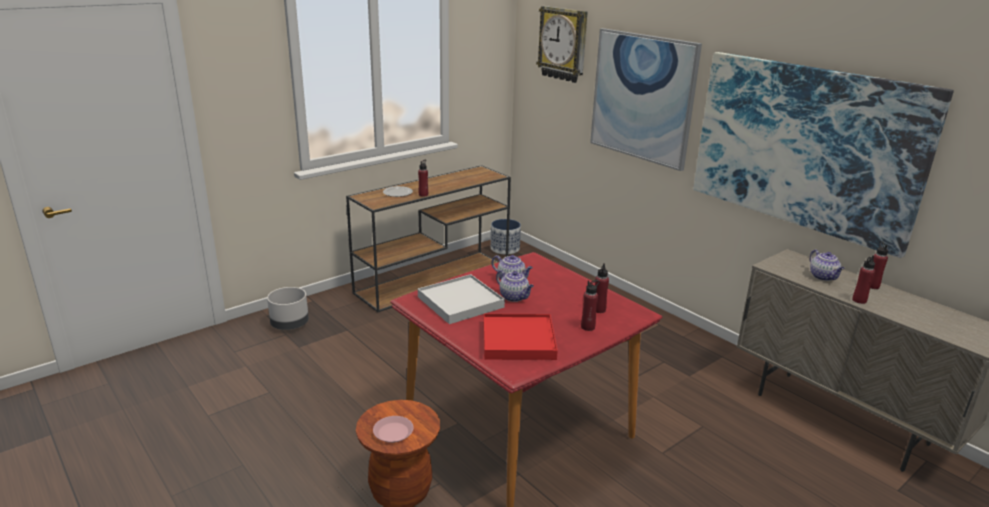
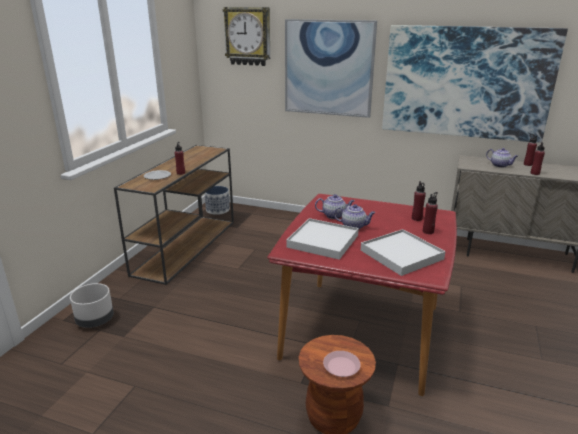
camera: 30 degrees left, 0 degrees up
red tray [483,314,558,360] -> white tray [361,229,446,276]

